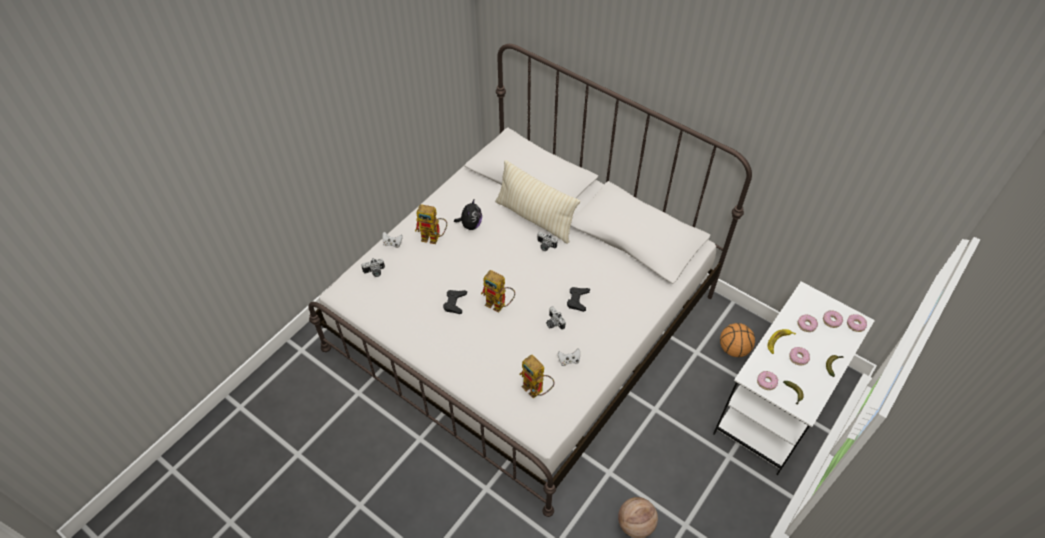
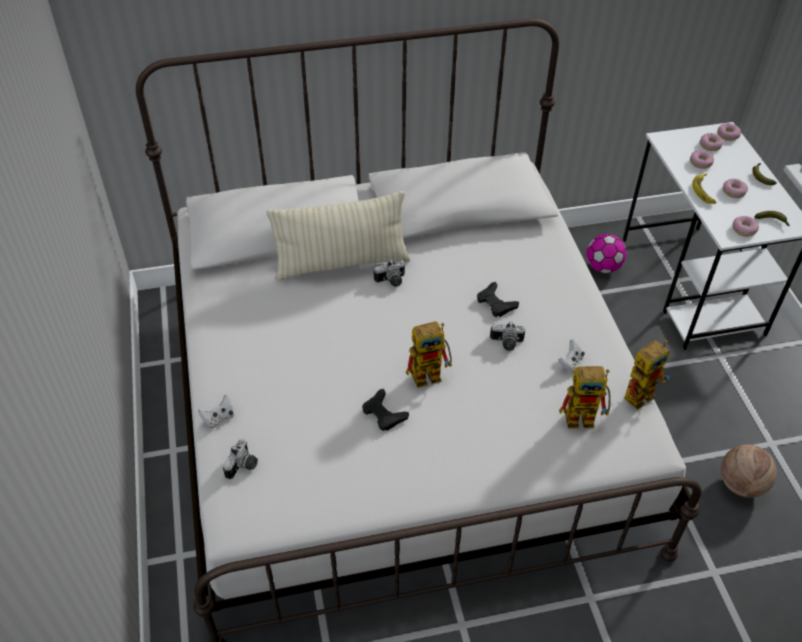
camera: 50 degrees left, 5 degrees down
toy robot [415,204,447,244] -> toy robot moved to [624,340,670,410]
plush toy [454,198,482,230] -> none
basketball [720,323,755,357] -> football [586,234,626,273]

